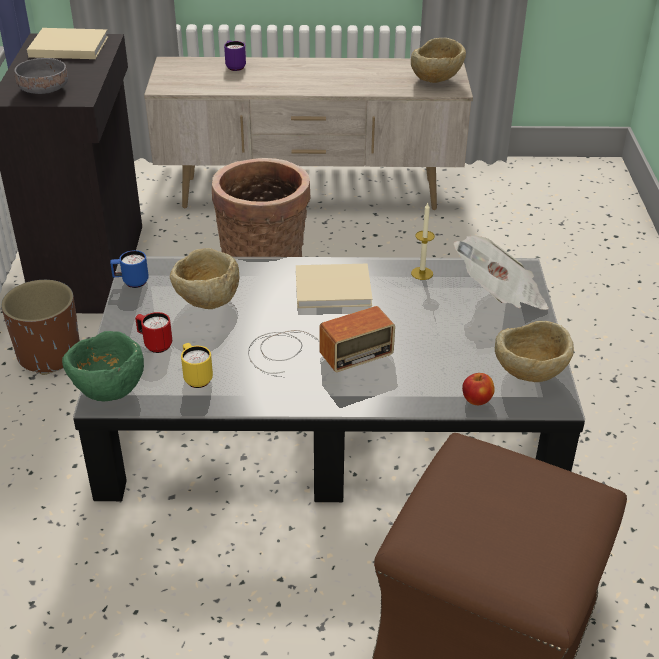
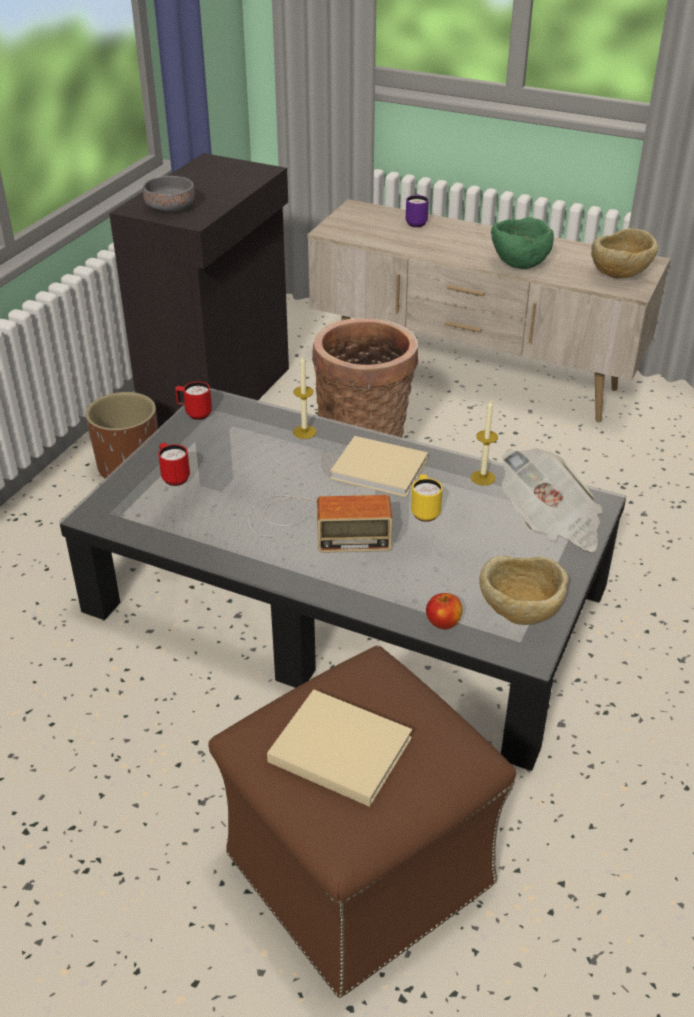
camera: 25 degrees right, 0 degrees up
beige book [27,28,108,59] -> beige book moved to [267,689,412,807]
green bowl [62,331,144,402] -> green bowl moved to [491,217,554,269]
blue mug [110,250,149,288] -> red mug [175,381,212,420]
beige bowl [170,248,240,309] -> none
yellow mug [181,343,213,388] -> yellow mug moved to [411,474,443,522]
none -> candle [293,356,316,439]

